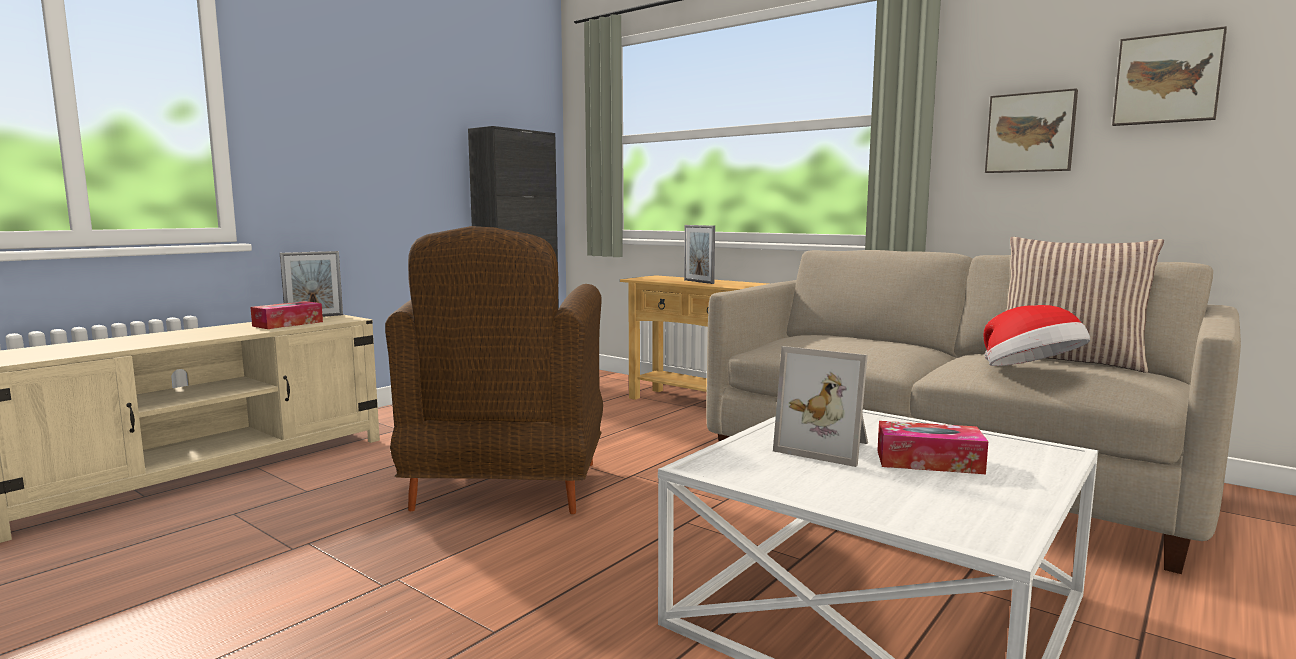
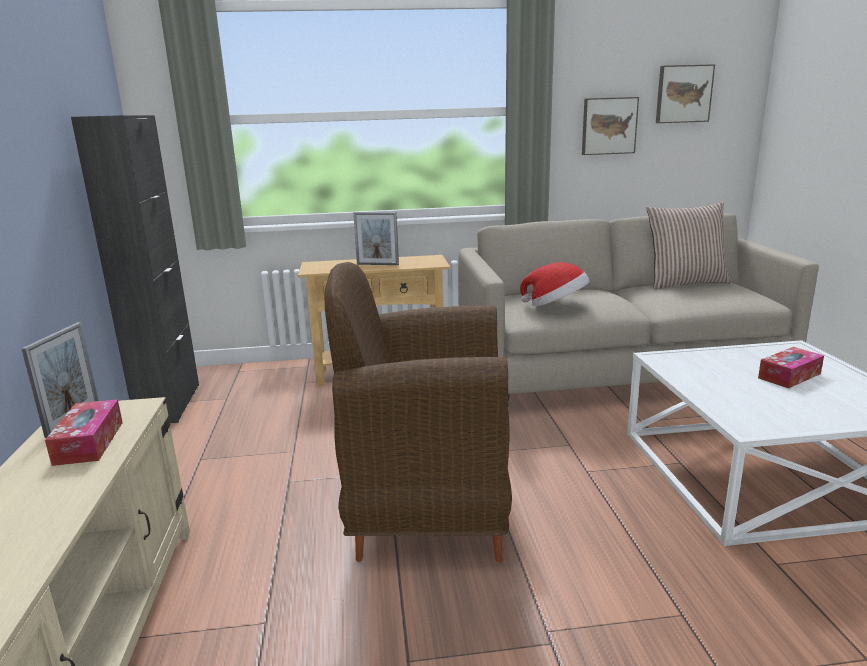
camera: 45 degrees left, 10 degrees up
brown armchair [385,226,603,514] -> brown armchair turned 135 degrees clockwise [325,262,512,562]
picture frame [773,346,868,467] -> none
hat [983,305,1090,366] -> hat moved to [520,262,590,307]

